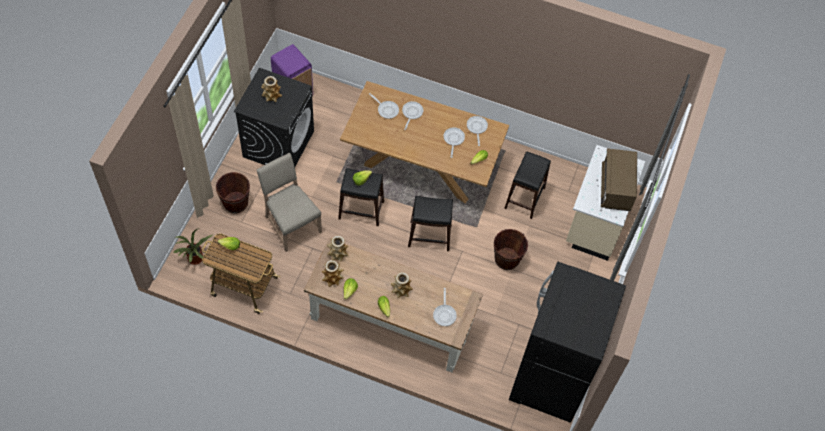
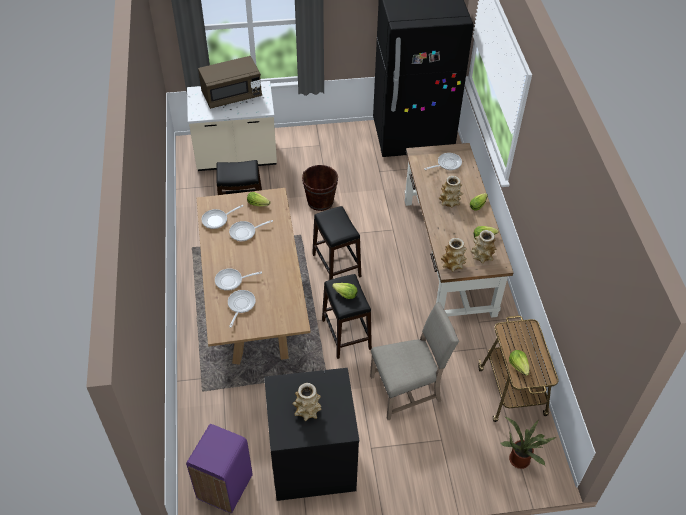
camera: 115 degrees left, 10 degrees down
brown bucket [216,172,250,213] -> none
beige chair [257,153,322,252] -> beige chair turned 135 degrees counterclockwise [370,302,459,420]

